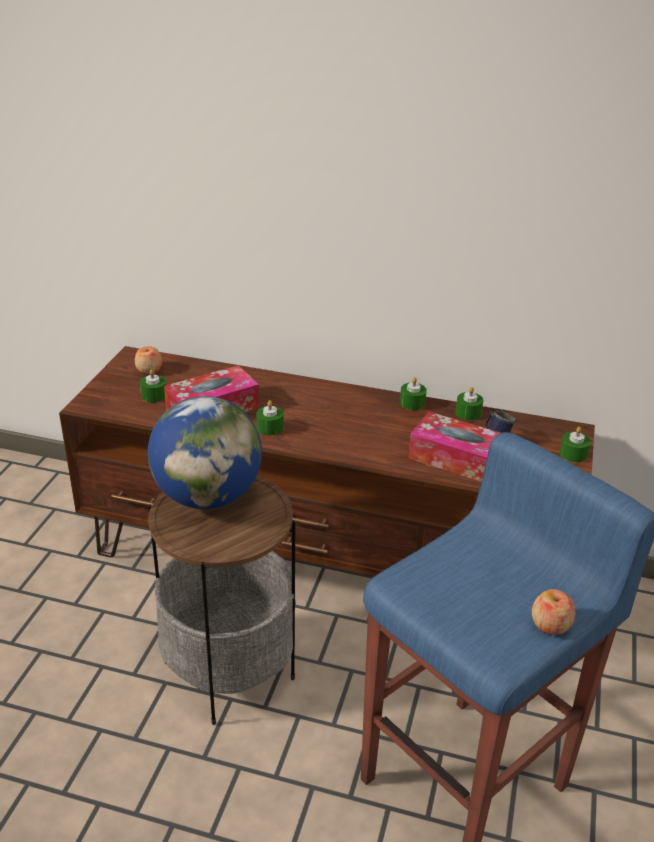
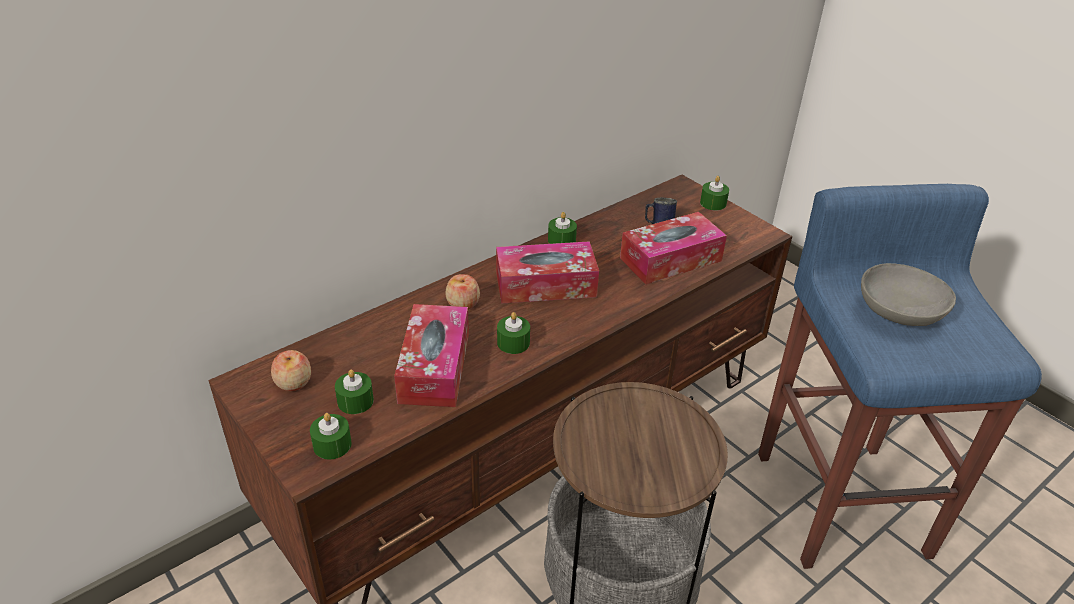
camera: 55 degrees left, 5 degrees up
globe [148,396,262,509] -> none
green candle [455,387,483,421] -> green candle moved to [310,413,352,459]
apple [532,589,576,635] -> apple moved to [445,274,480,310]
none -> tissue box [496,241,599,304]
none -> grey bowl [861,263,956,326]

